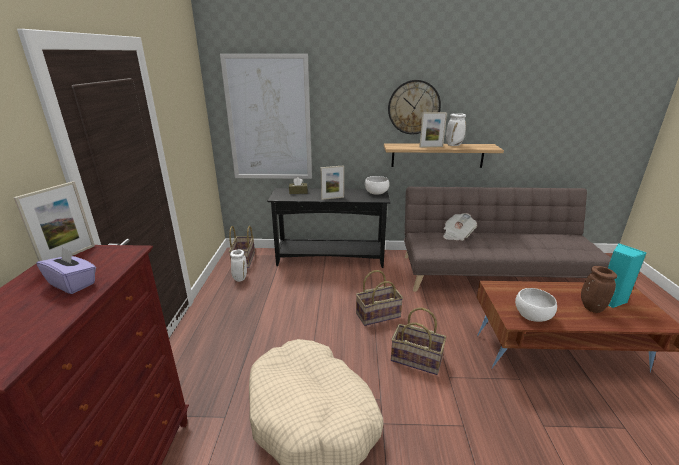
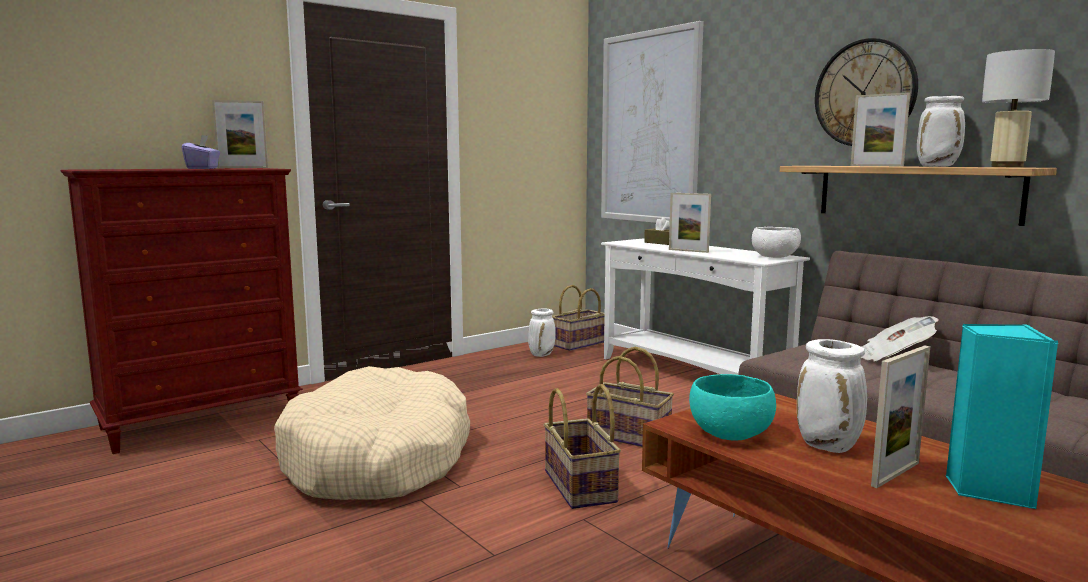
camera: 50 degrees right, 15 degrees down
black console table [268,188,390,268] -> white console table [601,238,810,375]
white bowl [515,288,557,322] -> turquoise bowl [689,374,776,440]
brown vase [581,266,617,313] -> picture frame [871,345,930,488]
none -> white vase [797,339,867,453]
none -> white table lamp [982,49,1055,167]

